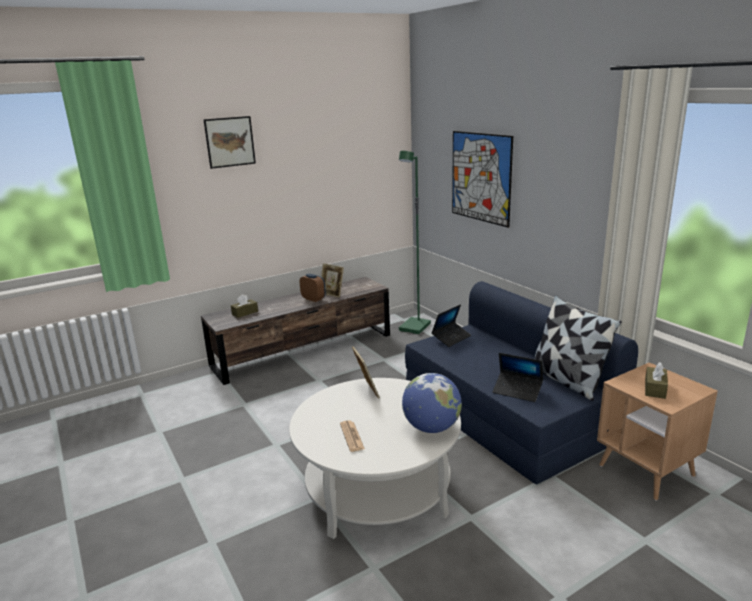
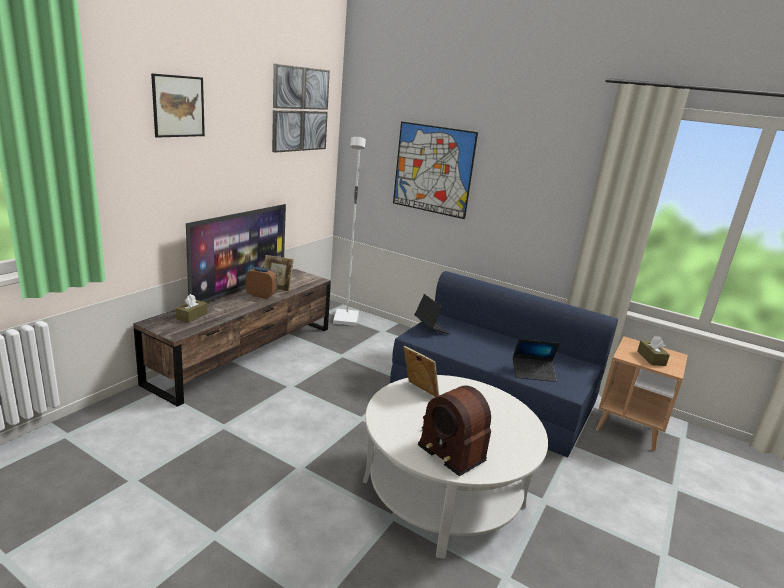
camera: 30 degrees left, 0 degrees up
newspaper [340,420,365,452] -> radio [418,385,491,476]
green floor lamp [399,151,431,334] -> white floor lamp [333,137,366,326]
globe [402,373,462,433] -> none
laptop [431,304,471,347] -> laptop turned 45 degrees counterclockwise [415,294,450,334]
pillow [535,295,622,401] -> none
none -> television [186,204,286,303]
none -> picture [272,64,330,153]

